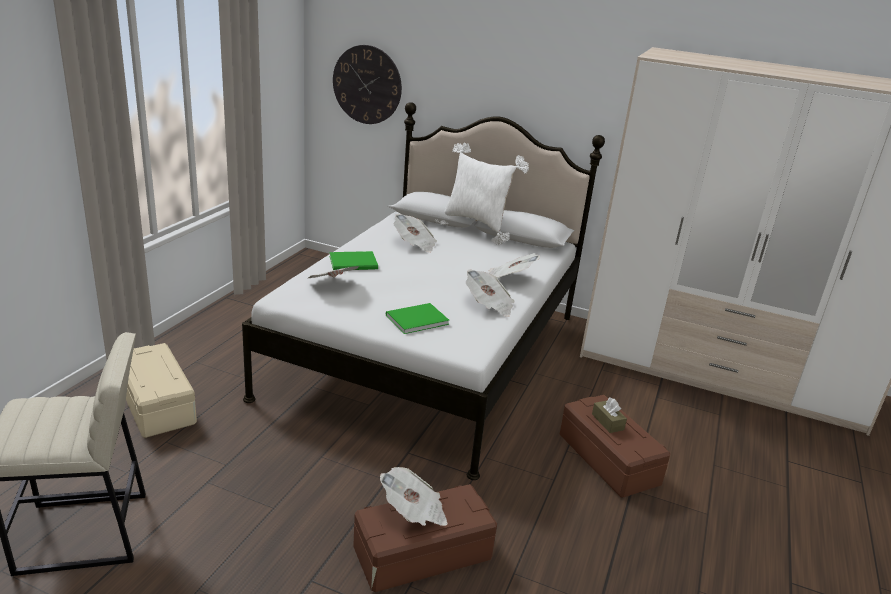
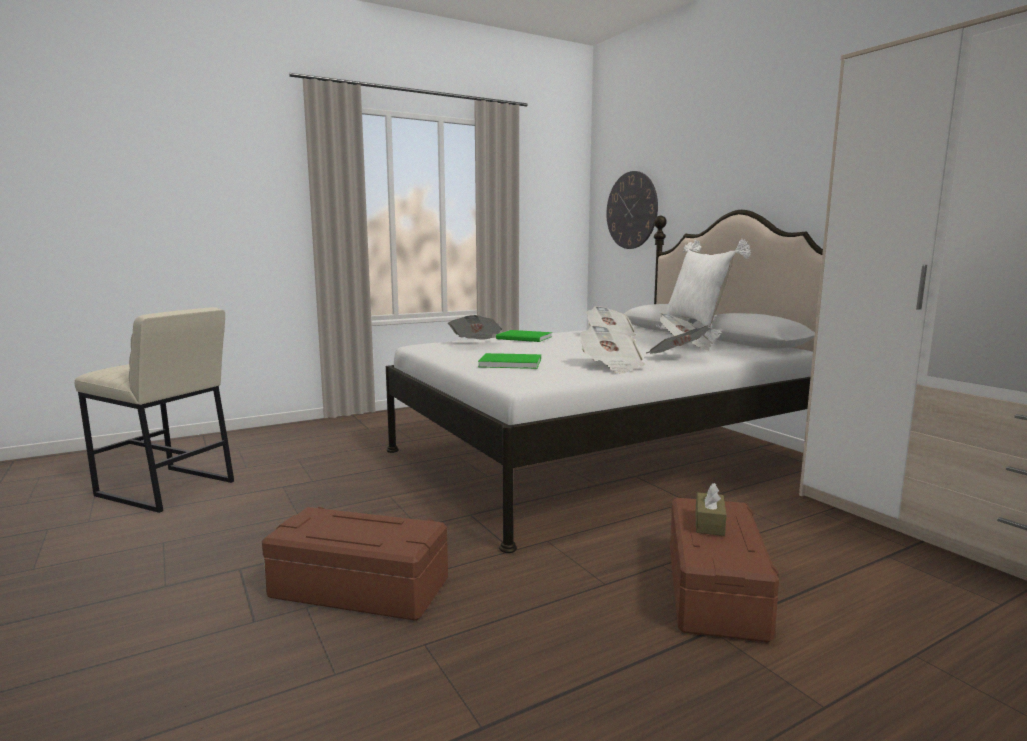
camera: 40 degrees right, 15 degrees down
beige storage box [126,343,197,438] -> none
newspaper [380,467,448,526] -> newspaper moved to [659,313,713,351]

